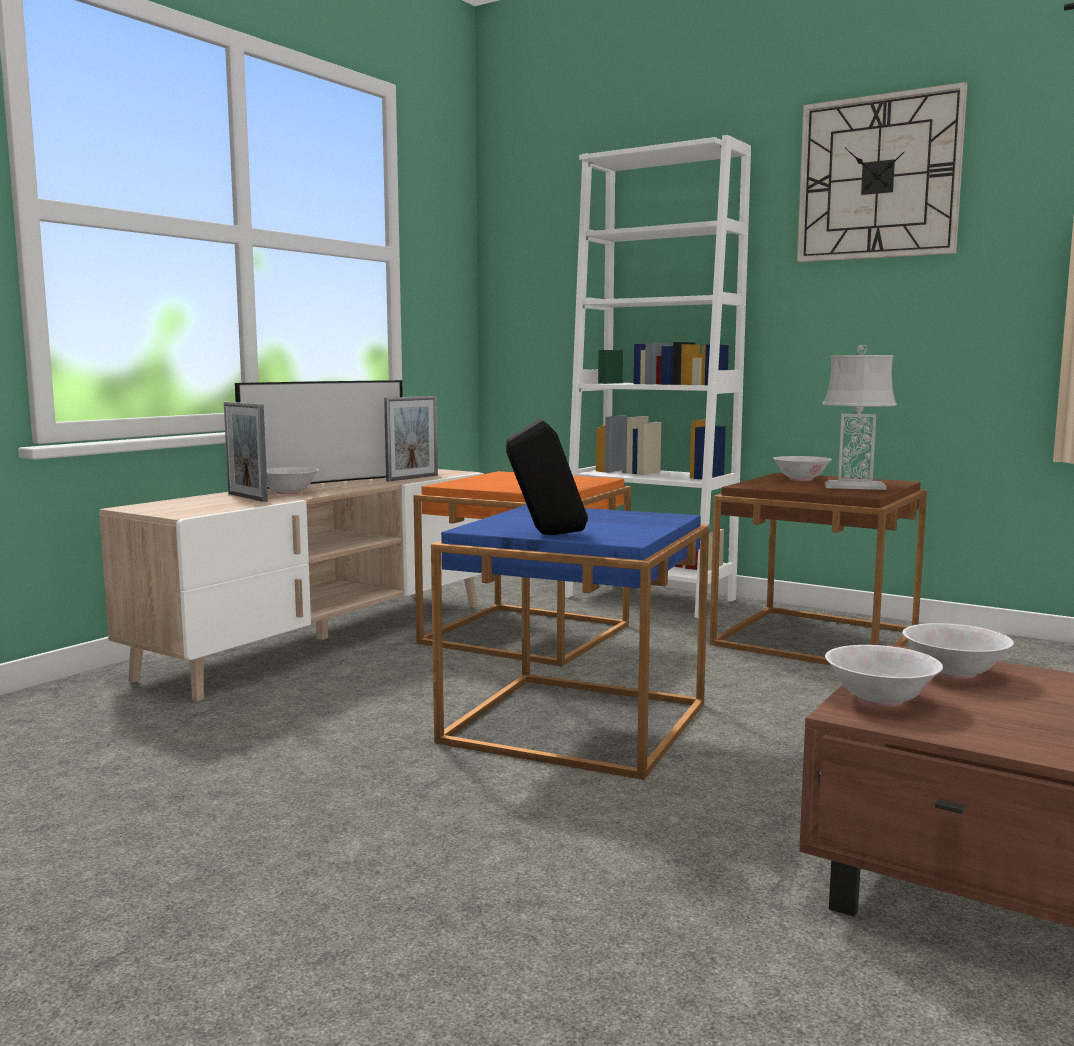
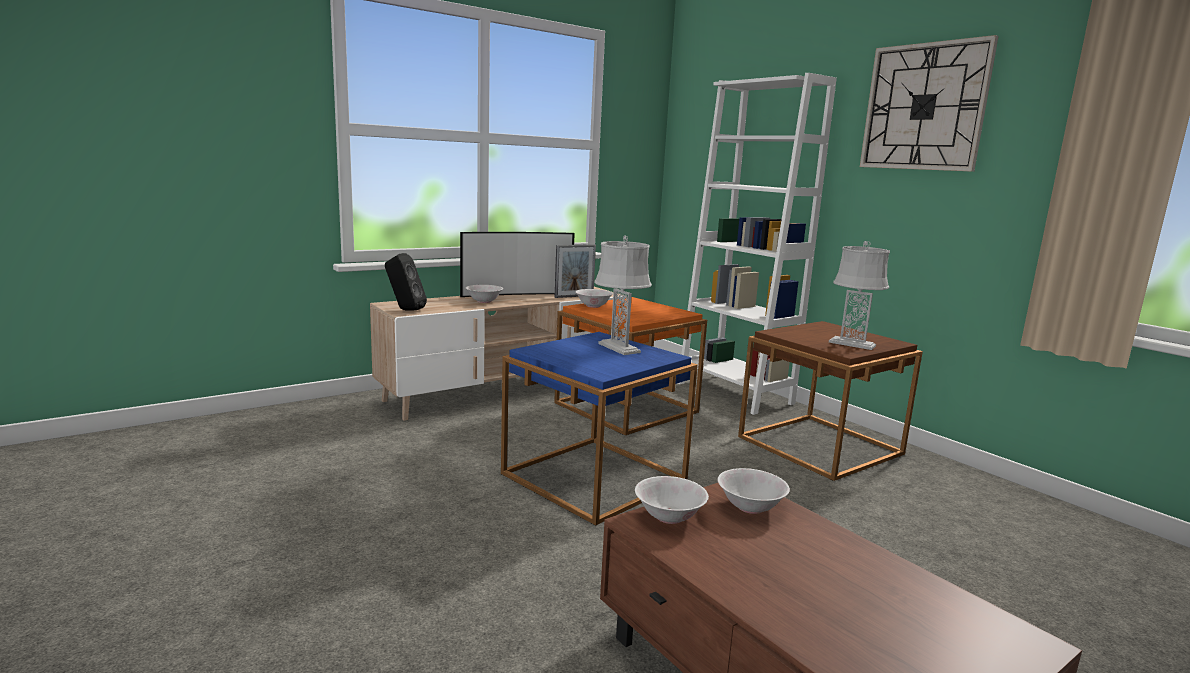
camera: 20 degrees right, 5 degrees up
picture frame [224,402,268,502] -> none
black speaker [506,419,588,535] -> black speaker moved to [385,253,427,311]
white bowl [773,456,832,481] -> white bowl moved to [575,289,613,308]
none -> grey table lamp [594,235,652,355]

